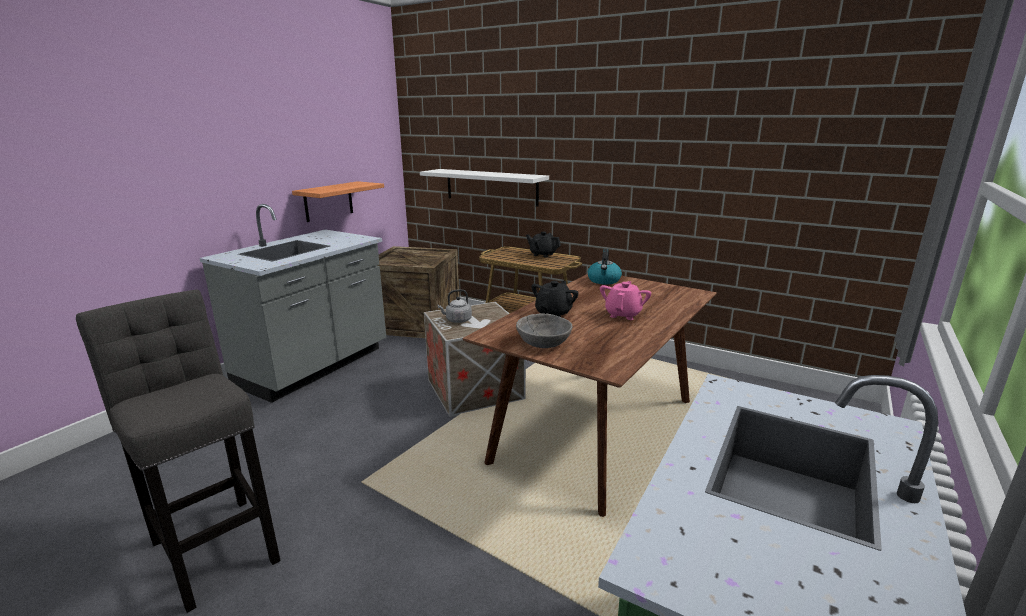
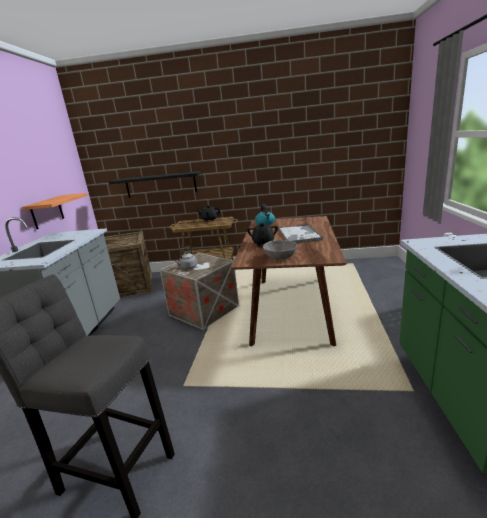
camera: 25 degrees left, 0 degrees up
white shelf [420,169,549,207] -> black shelf [109,171,202,198]
pink teapot [600,281,651,320] -> tray [278,224,323,243]

